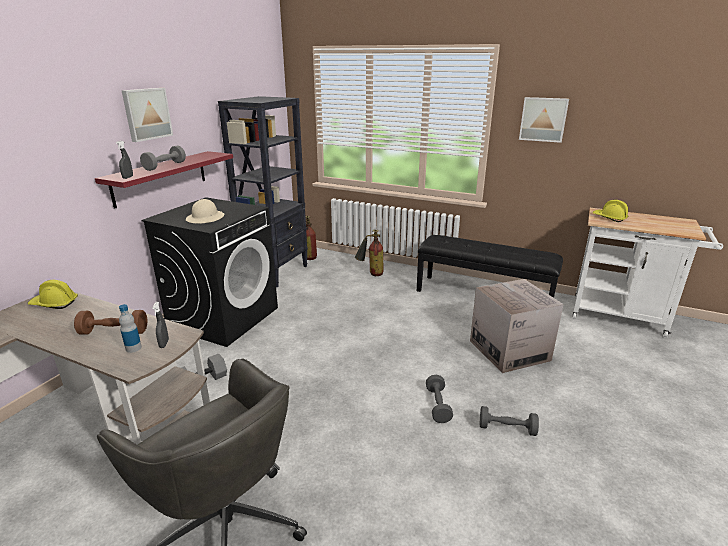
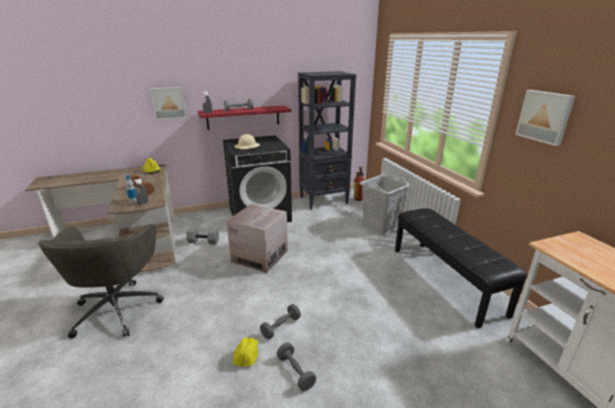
camera: 45 degrees right, 0 degrees up
picture [122,88,173,142] -> picture moved to [150,87,187,120]
fire extinguisher [355,230,384,276] -> grey laundry basket [359,175,411,233]
cardboard box [470,279,564,373] -> cardboard box moved to [226,204,288,273]
yellow hard hat [592,200,629,222] -> yellow hard hat moved to [233,337,258,367]

